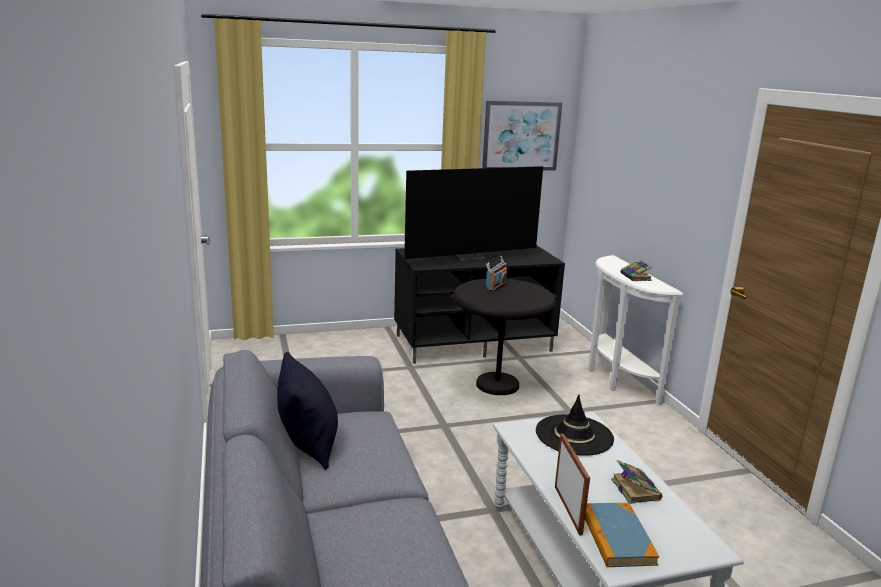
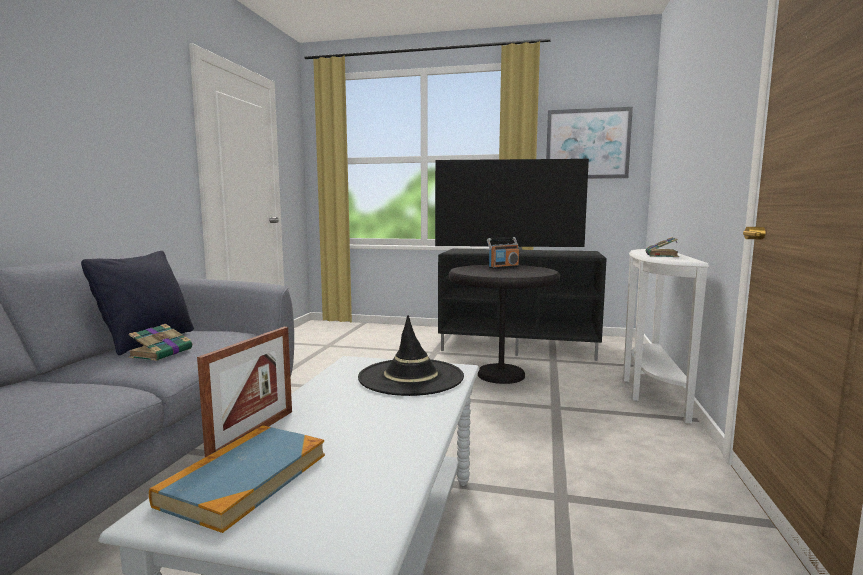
camera: 30 degrees right, 10 degrees down
book [611,460,662,504] -> book moved to [128,324,192,361]

